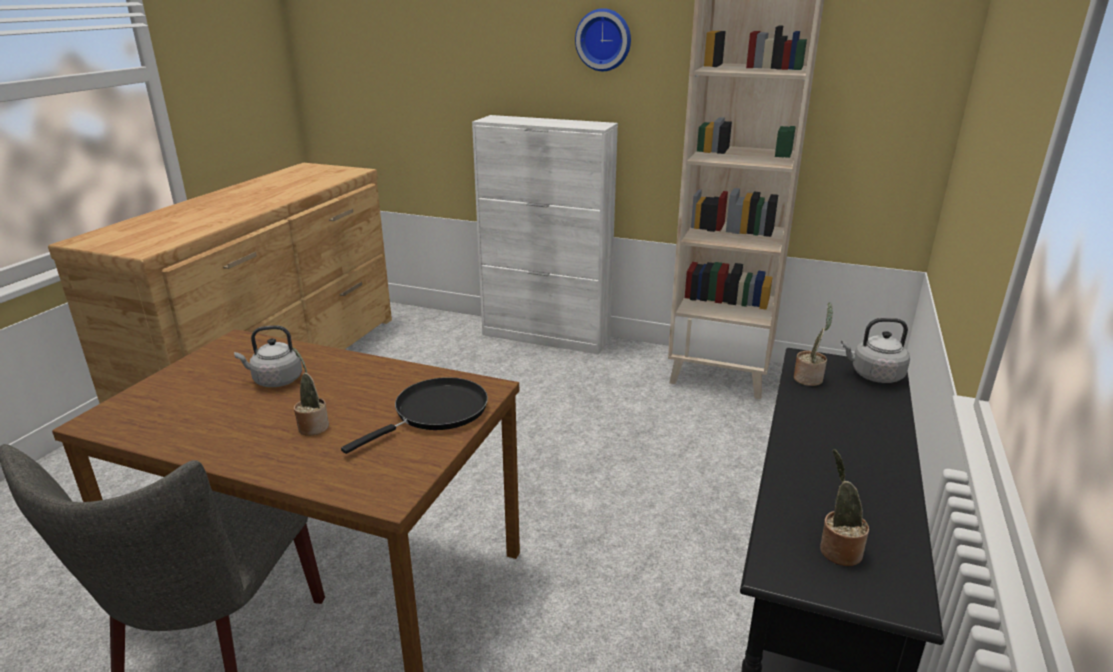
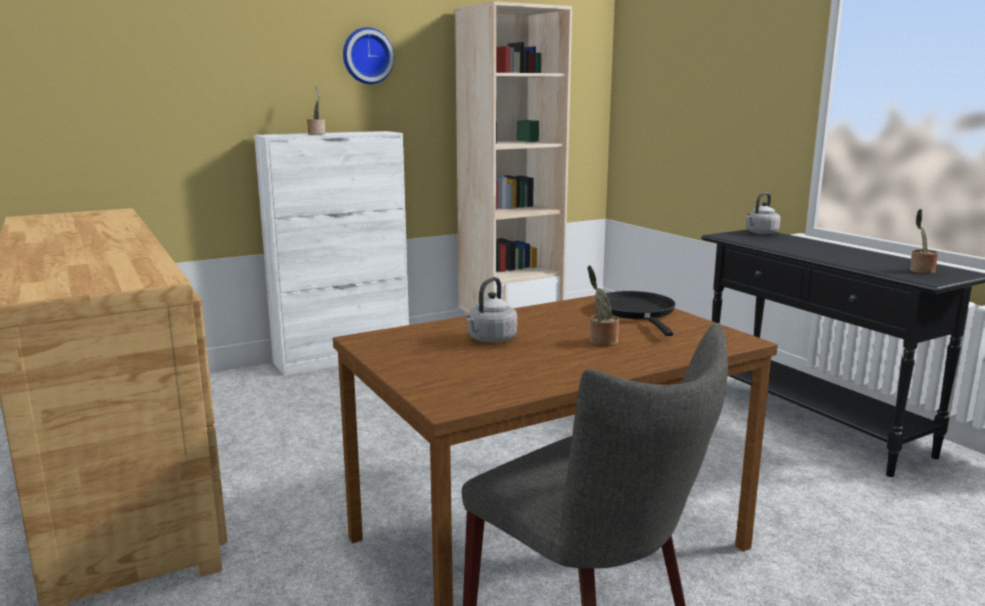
camera: 50 degrees left, 10 degrees down
potted plant [794,302,833,386] -> potted plant moved to [307,85,325,135]

